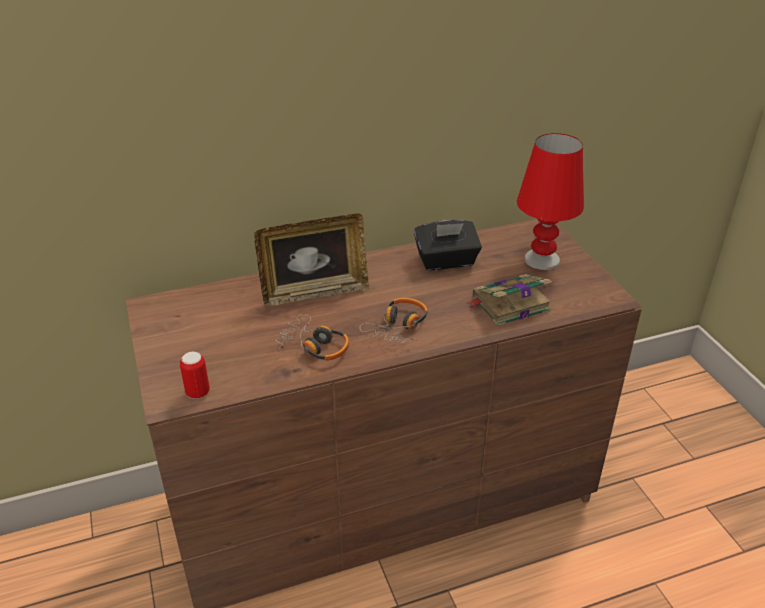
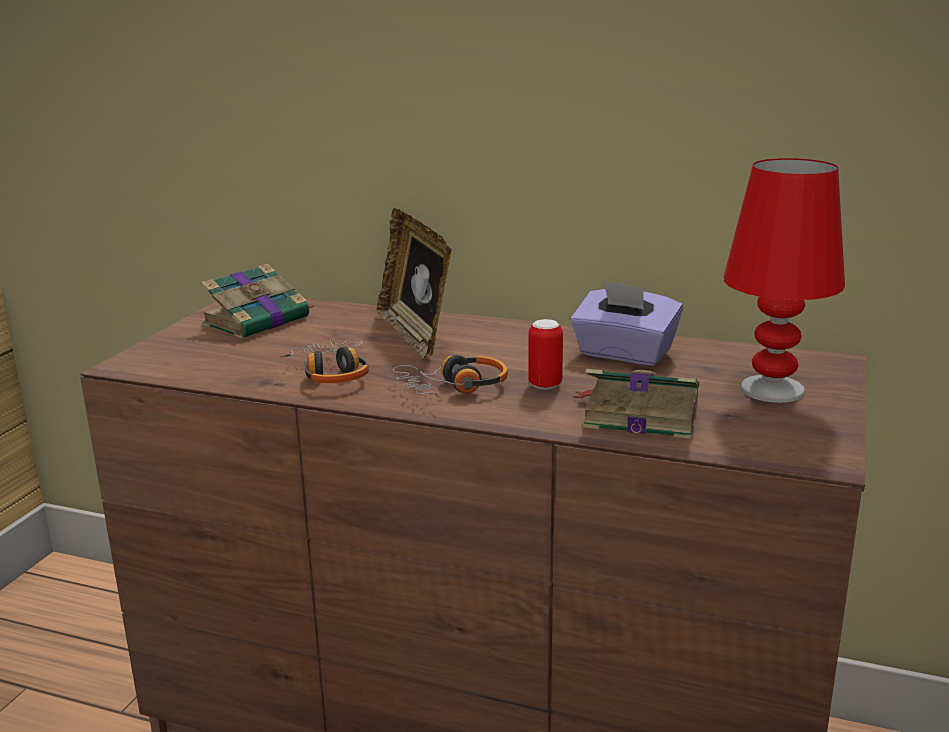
camera: 40 degrees right, 15 degrees down
can [180,352,210,399] -> can moved to [528,319,563,390]
picture frame [254,214,369,306] -> picture frame turned 45 degrees clockwise [377,208,452,359]
black tissue box [414,220,482,270] -> purple tissue box [570,281,683,366]
none -> book [201,264,313,339]

